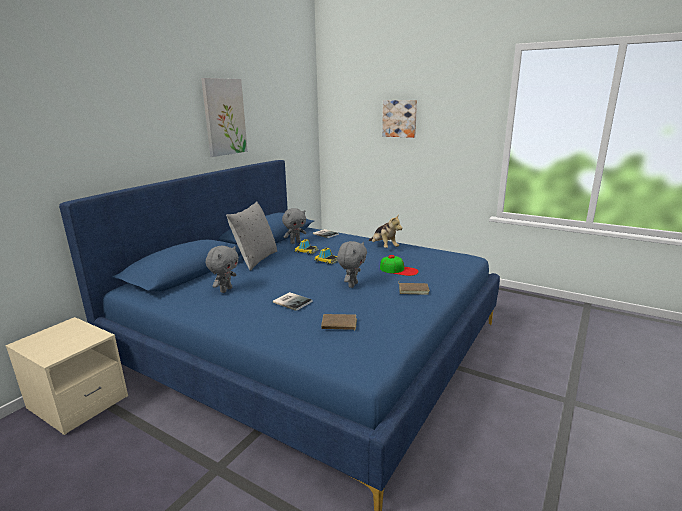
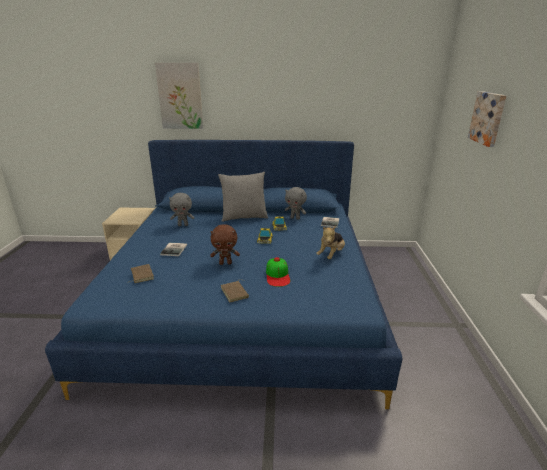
camera: 60 degrees right, 5 degrees up
picture [201,78,248,157] -> picture moved to [155,63,203,129]
grey plush toy [337,241,367,288] -> brown plush toy [210,224,240,265]

